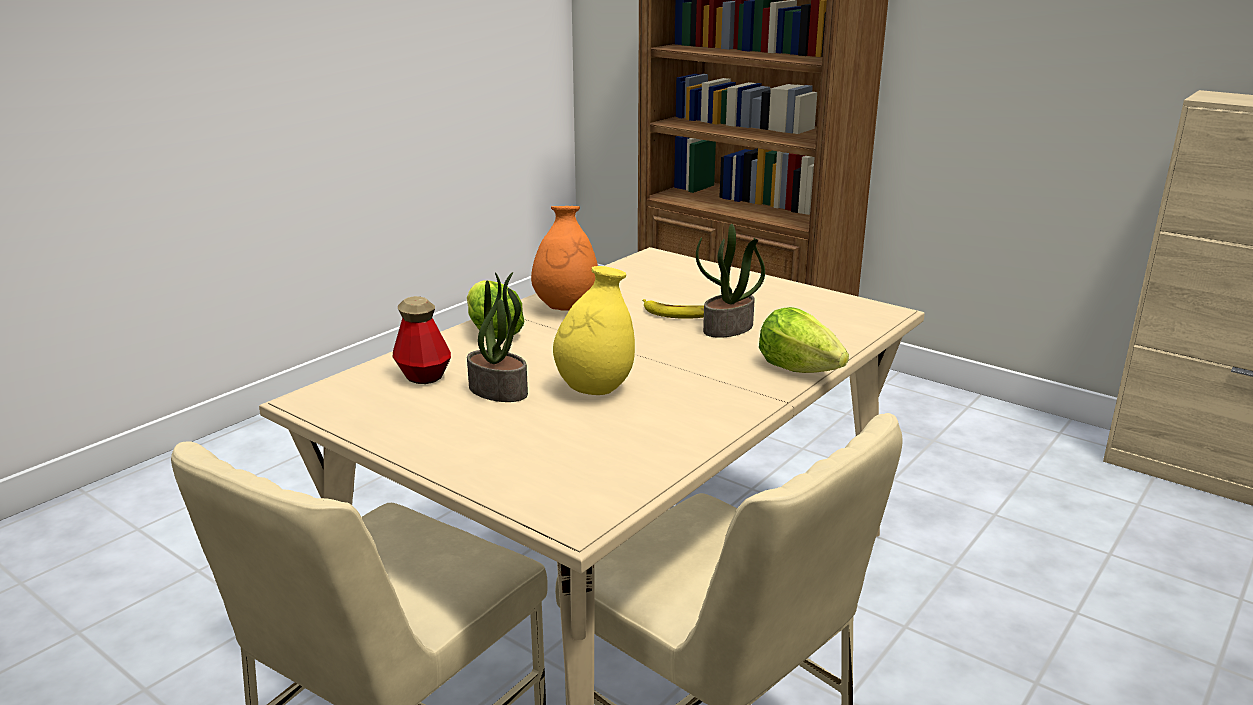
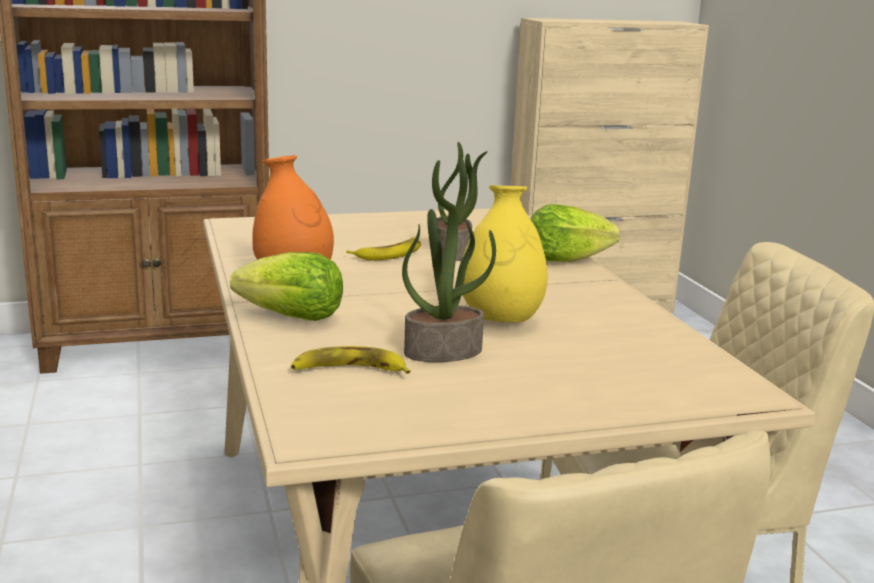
camera: 55 degrees left, 5 degrees down
bottle [393,296,451,384] -> banana [291,346,411,374]

